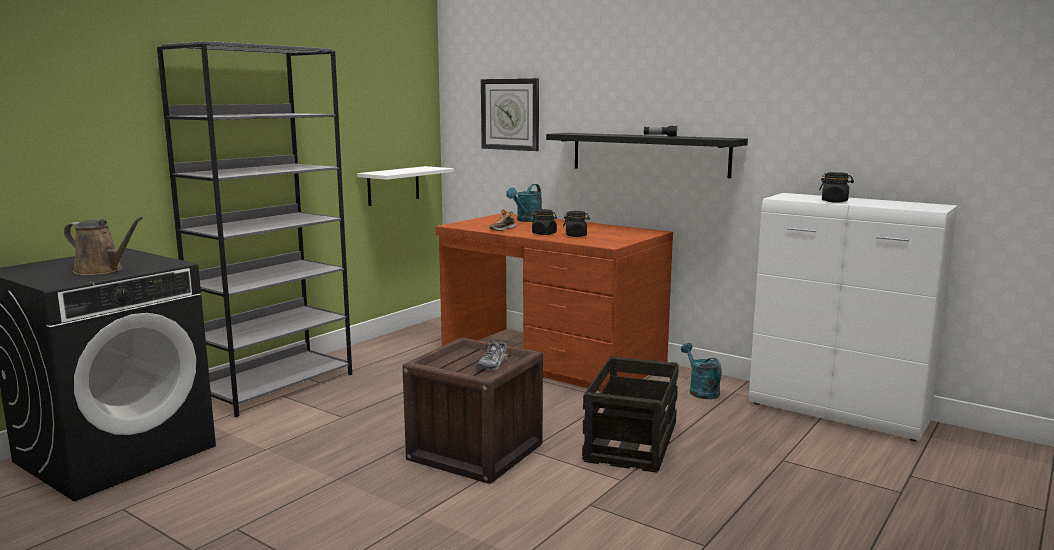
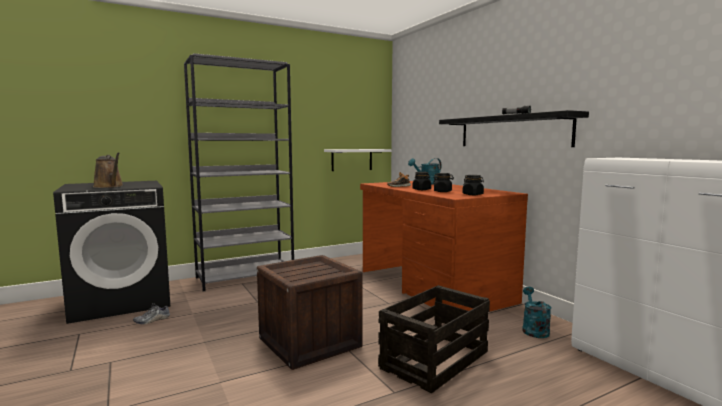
camera: 25 degrees right, 5 degrees down
shoe [476,339,508,370] -> shoe moved to [133,303,170,325]
wall clock [481,78,539,151] -> none
black jar [819,172,854,203] -> black jar moved to [463,175,484,195]

